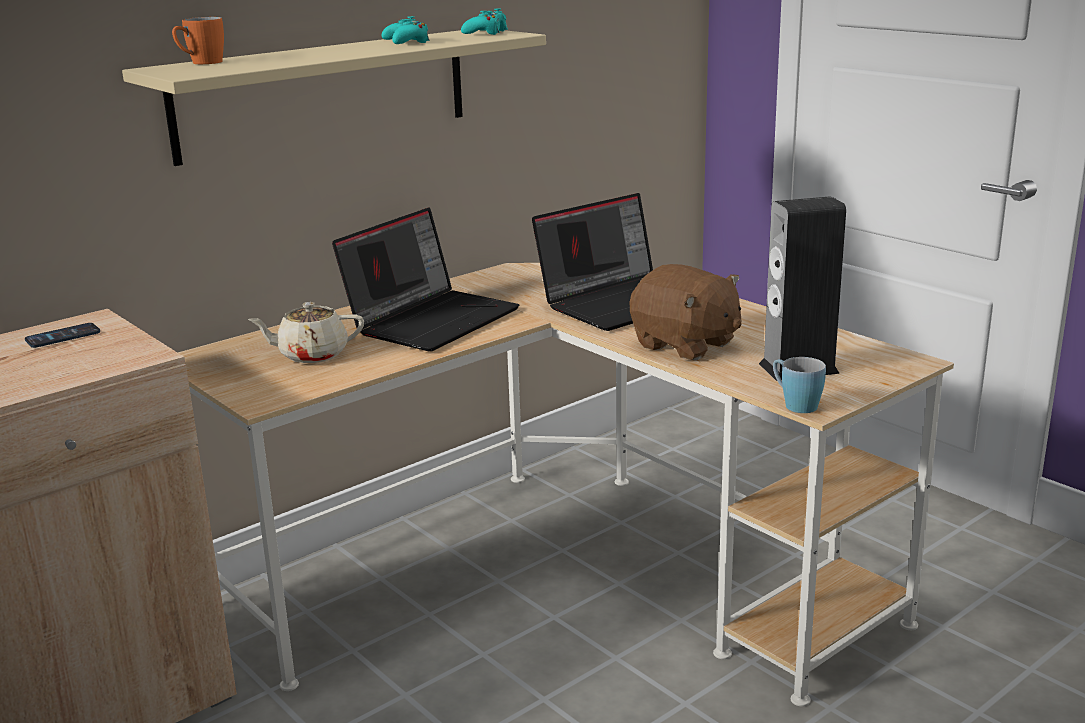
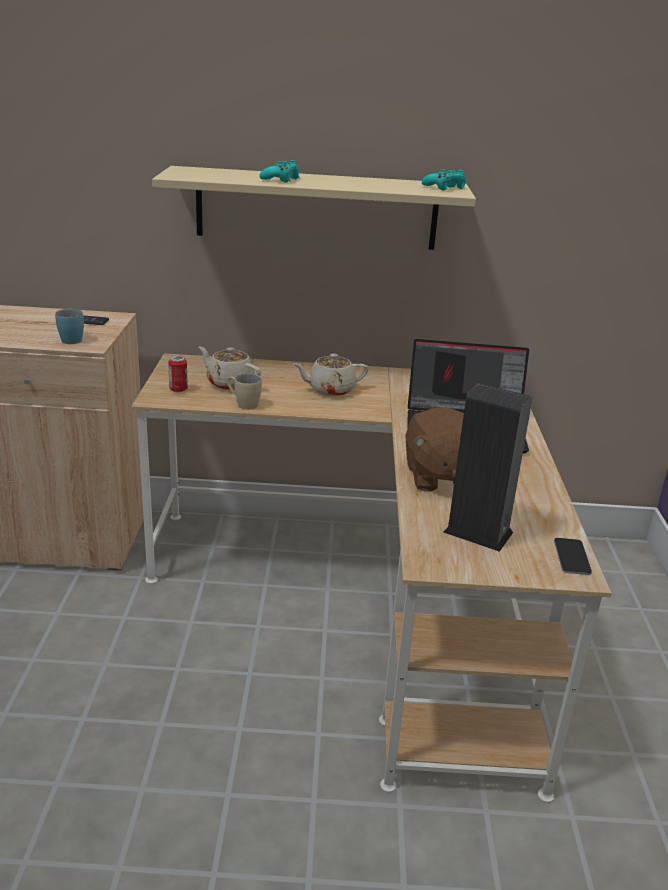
camera: 40 degrees right, 5 degrees up
orange mug [172,17,224,64] -> none
laptop [332,207,519,352] -> beige teapot [293,354,368,396]
turquoise game controller [382,16,430,44] -> turquoise game controller moved to [259,160,300,183]
blue mug [773,357,826,413] -> blue mug moved to [55,309,84,344]
none -> can [168,355,188,392]
none -> beige mug [227,374,262,410]
none -> phone [554,538,592,575]

